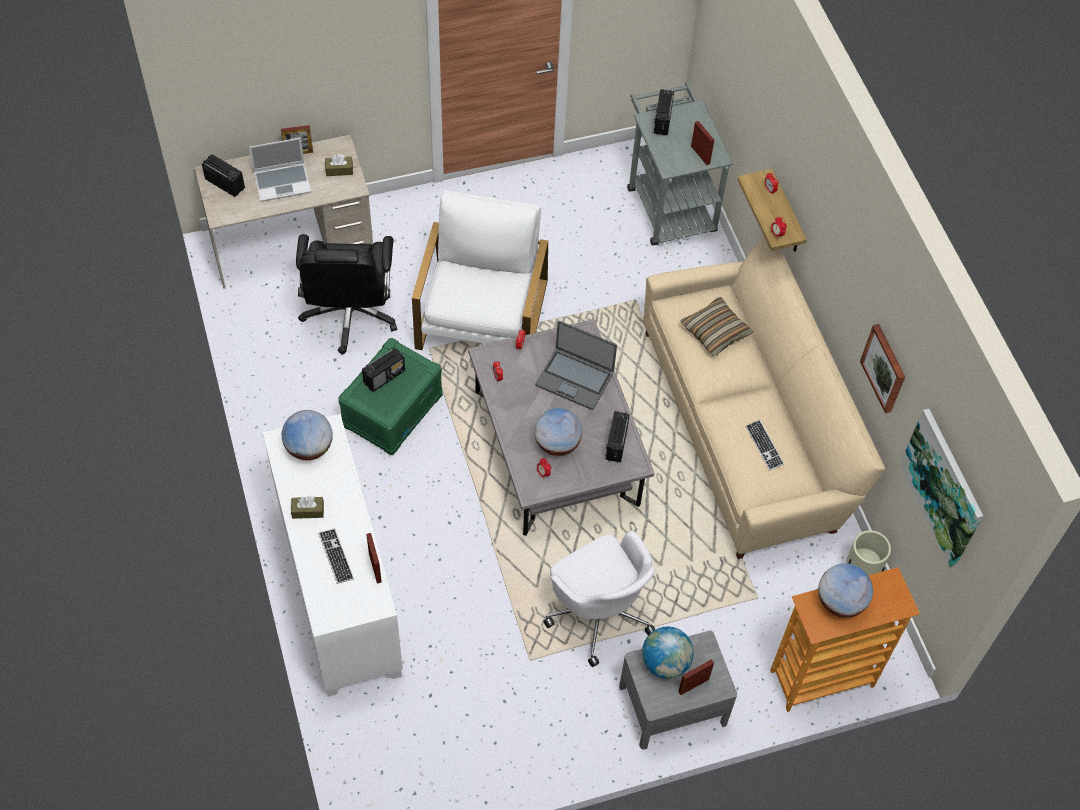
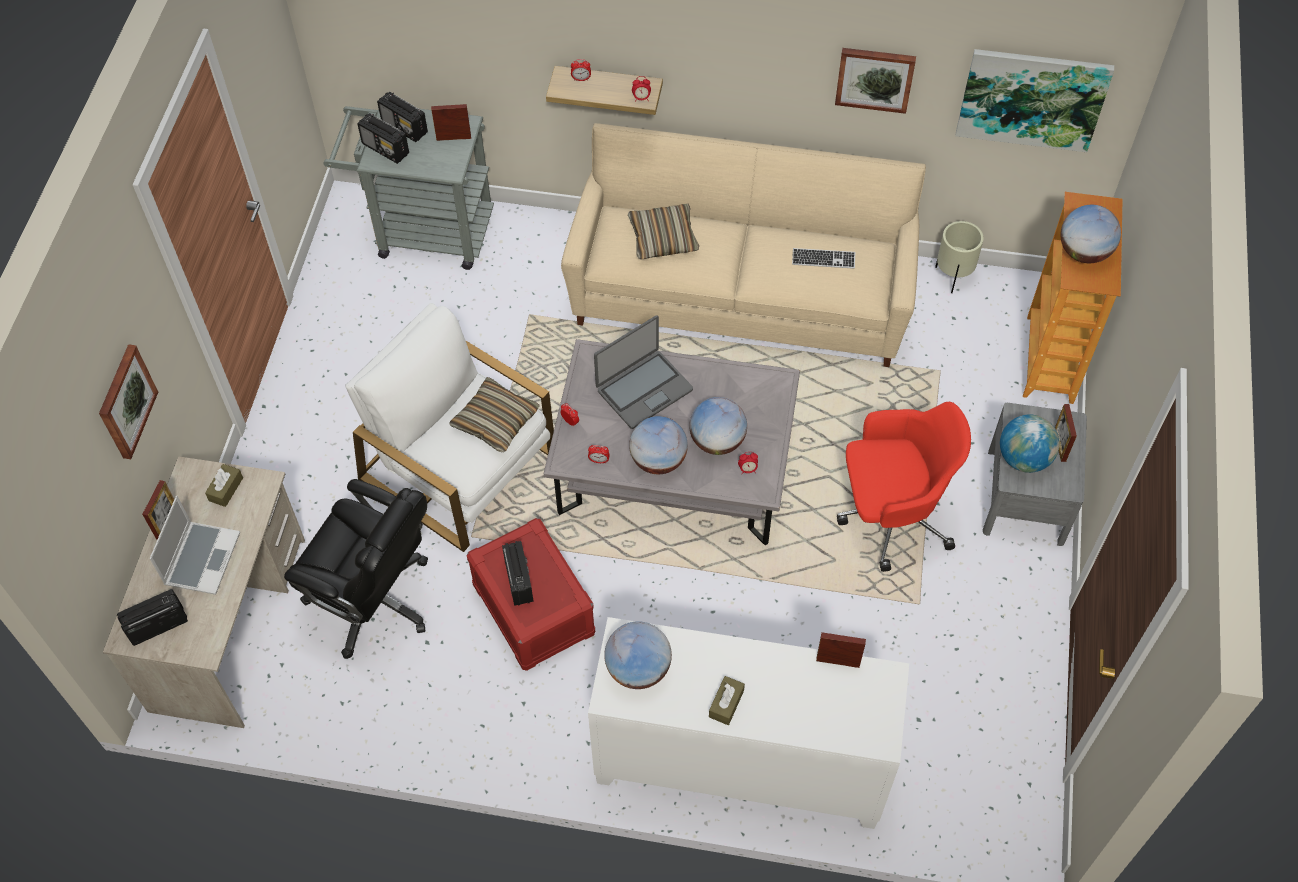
camera: 60 degrees left, 0 degrees up
keyboard [318,528,354,584] -> none
green storage box [338,338,443,455] -> red storage box [467,518,595,671]
white office chair [544,530,655,667] -> red office chair [837,402,971,572]
radio [605,411,630,462] -> radio moved to [377,92,428,142]
none -> picture [99,344,158,459]
none -> pillow [449,377,540,452]
none -> globe [629,416,688,474]

